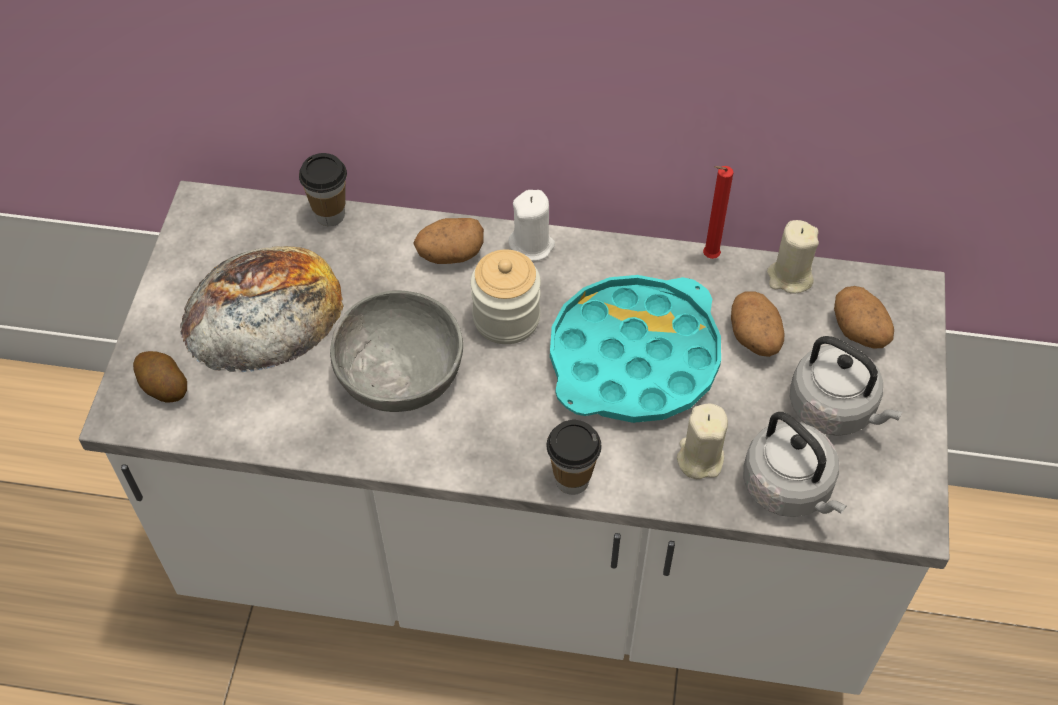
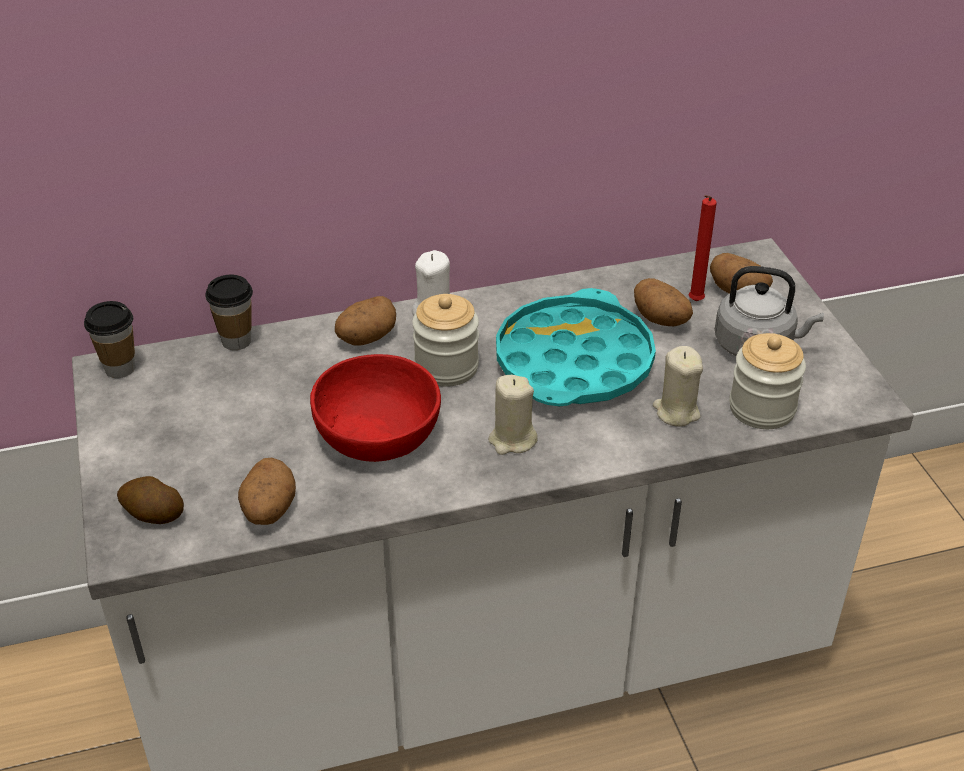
camera: 25 degrees left, 15 degrees down
bread [180,246,344,372] -> none
grey bowl [330,290,463,412] -> red bowl [310,354,441,462]
cup [546,420,602,495] -> cup moved to [84,301,135,378]
red candle [703,166,734,259] -> red candle moved to [689,195,717,301]
grey kettle [743,412,847,517] -> jar [729,333,806,429]
beige candle [767,220,819,293] -> beige candle moved to [488,375,538,455]
none -> potato [238,458,296,525]

